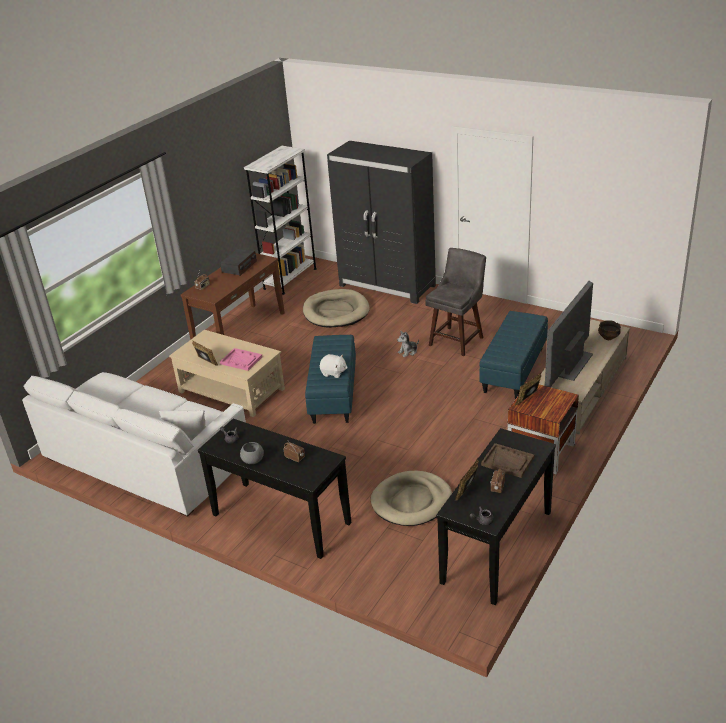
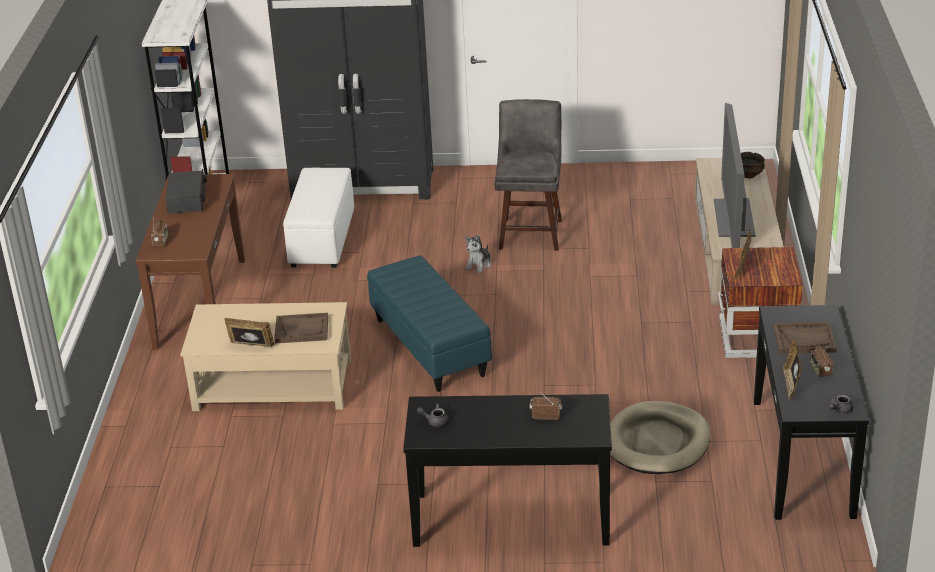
camera: 30 degrees left, 0 degrees up
white sofa [22,372,246,517] -> none
pink tray [220,348,262,371] -> brown tray [274,313,328,343]
grey bowl [240,442,264,464] -> none
beige dog bed [303,289,369,328] -> white ottoman [283,168,354,268]
white plush toy [320,354,348,378] -> none
blue ottoman [479,311,548,399] -> none

